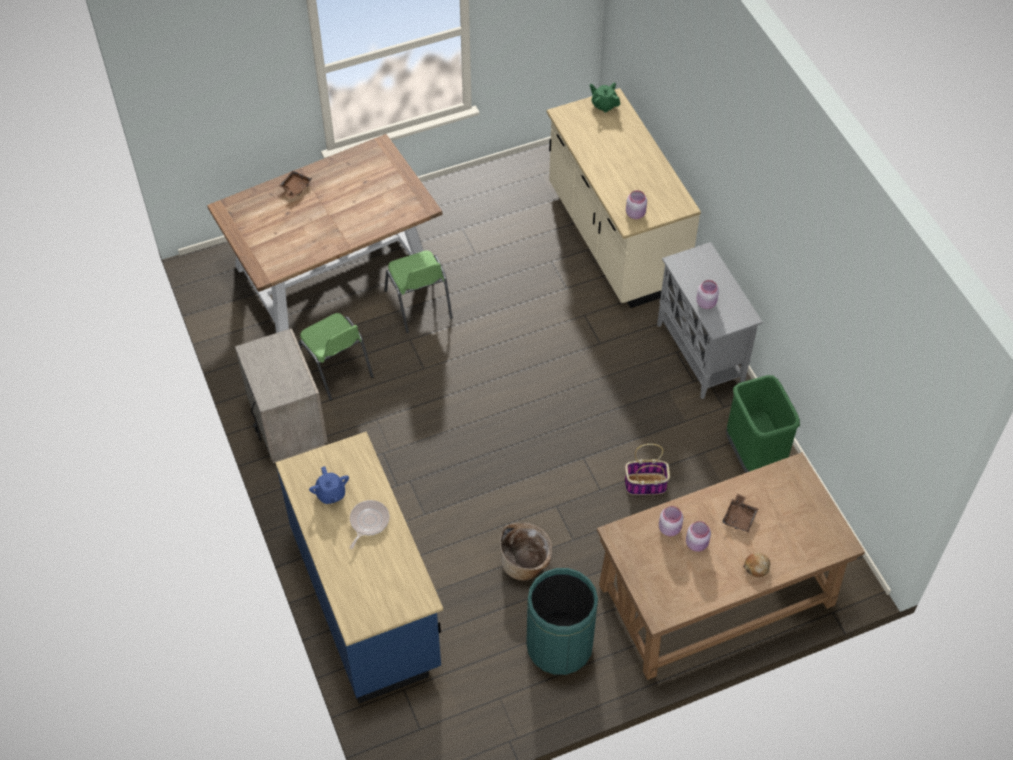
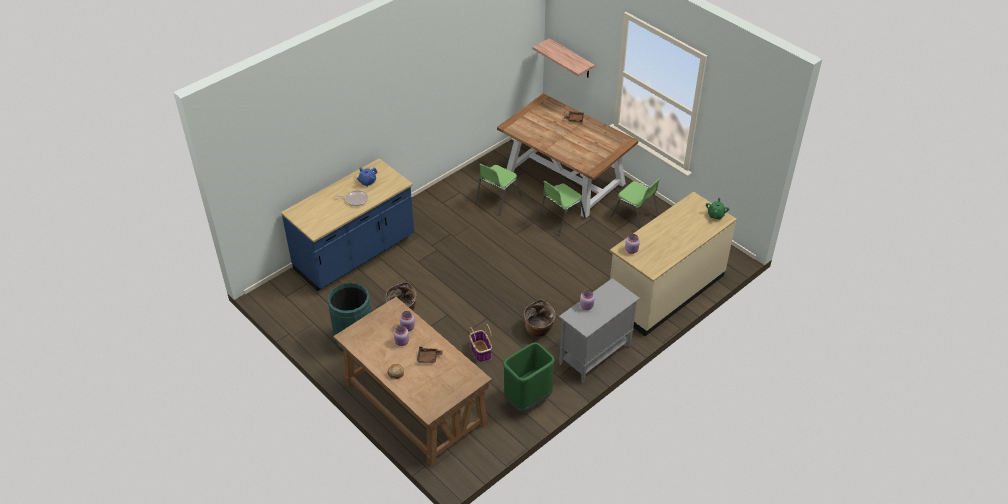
camera: 70 degrees right, 10 degrees down
beige nightstand [235,328,328,463] -> none
none -> basket [524,300,555,337]
none -> shelf [533,38,595,78]
none -> green chair [611,178,661,228]

